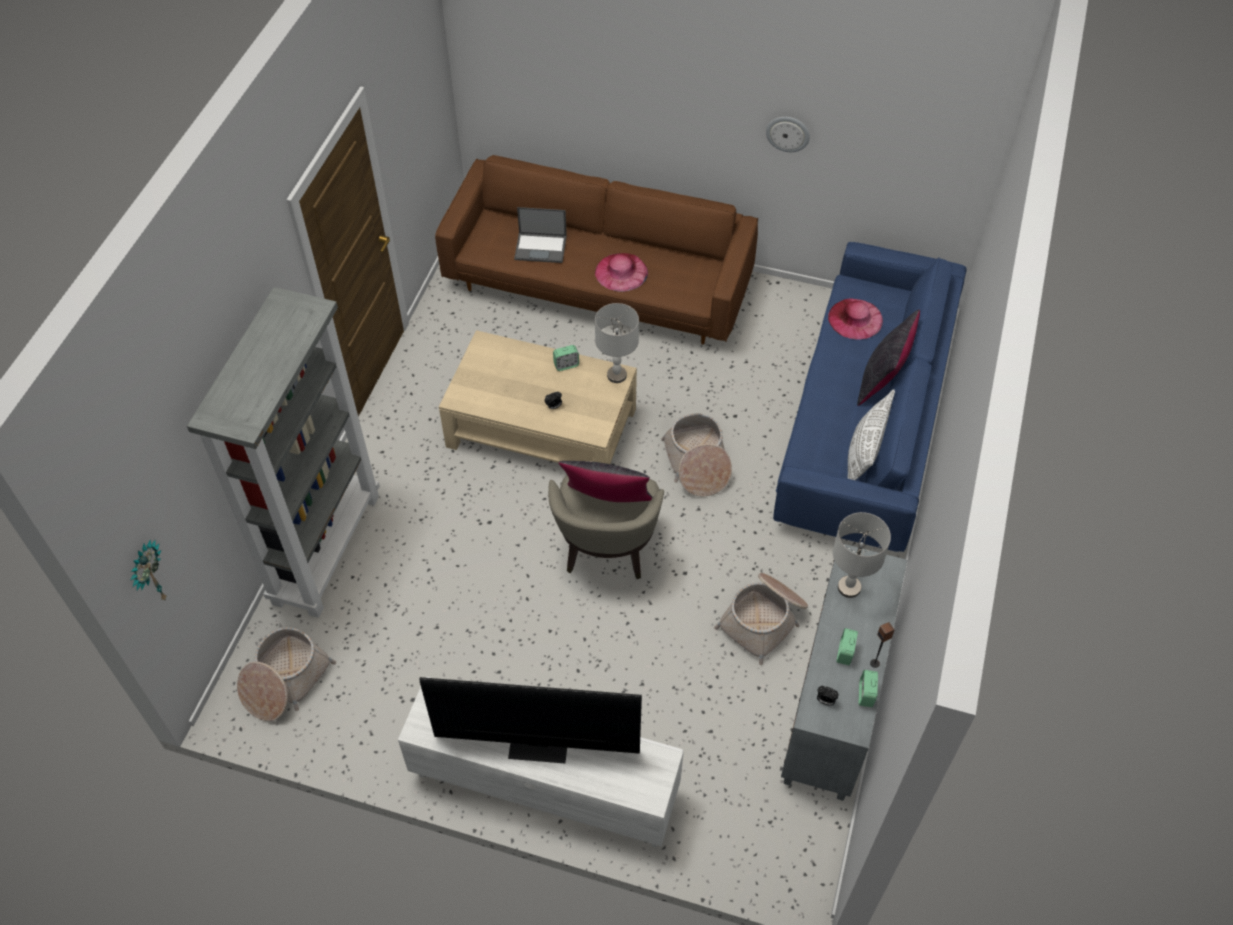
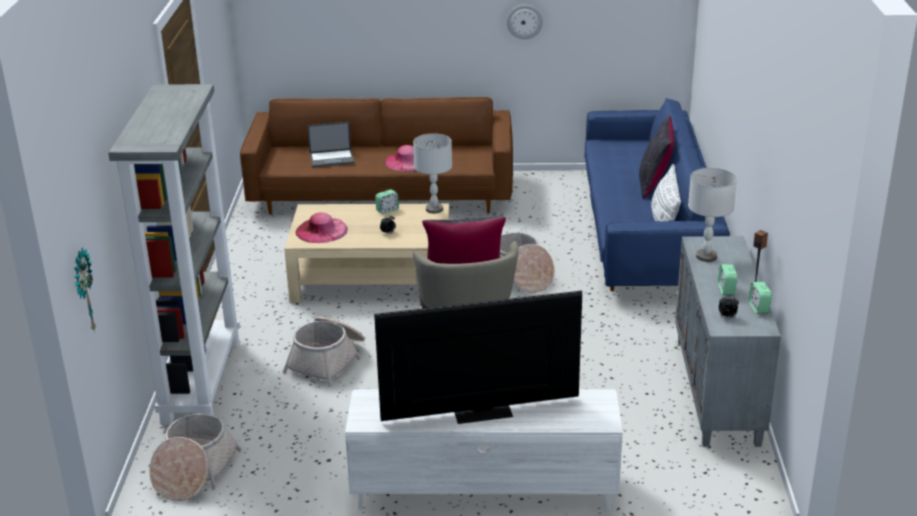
camera: 15 degrees left, 25 degrees down
basket [714,573,808,665] -> basket moved to [283,317,365,387]
pink hat [828,298,883,340] -> pink hat moved to [295,212,348,243]

